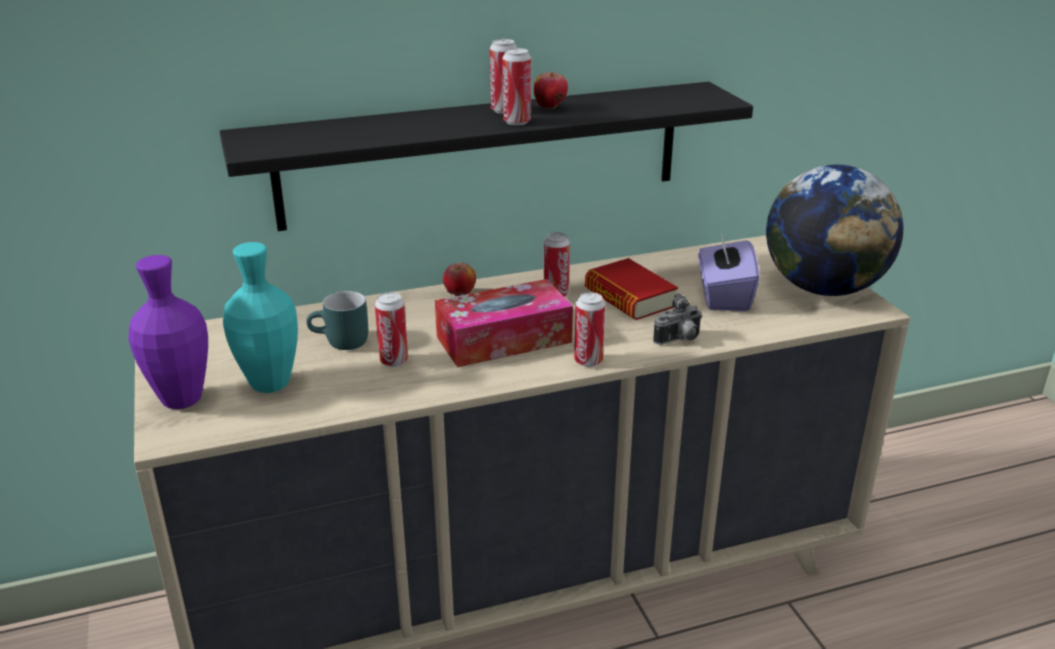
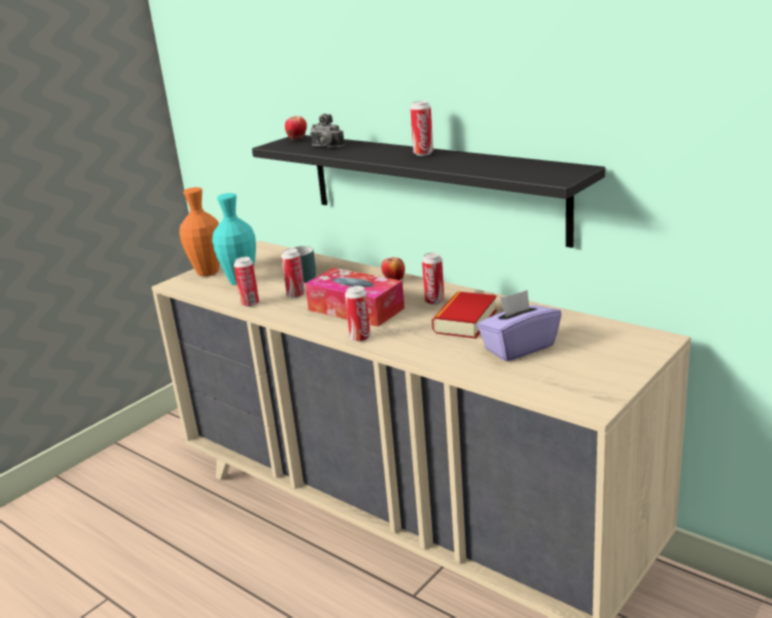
camera: 60 degrees right, 5 degrees down
purple vase [128,255,208,409] -> orange vase [179,187,220,276]
can [502,48,531,125] -> can moved to [234,257,259,307]
apple [534,72,568,110] -> apple moved to [285,116,307,140]
camera [653,293,702,345] -> camera moved to [310,114,345,148]
globe [766,164,903,296] -> none

